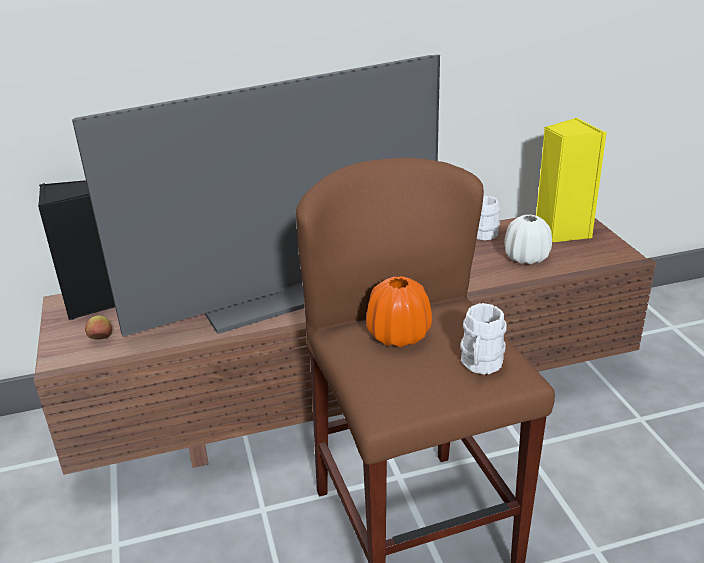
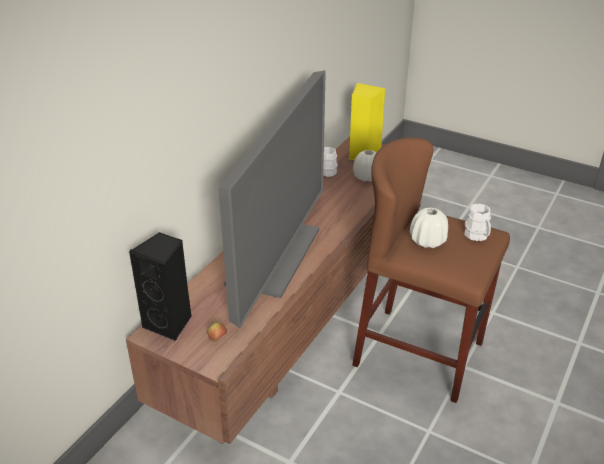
camera: 45 degrees left, 5 degrees up
orange vase [366,276,432,348] -> white vase [410,207,448,248]

